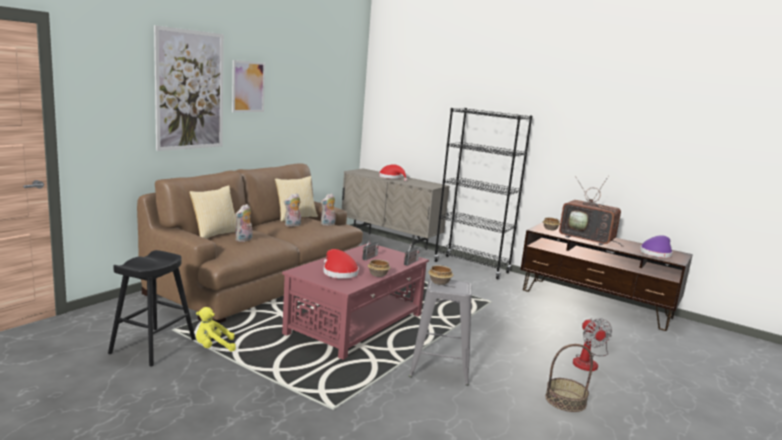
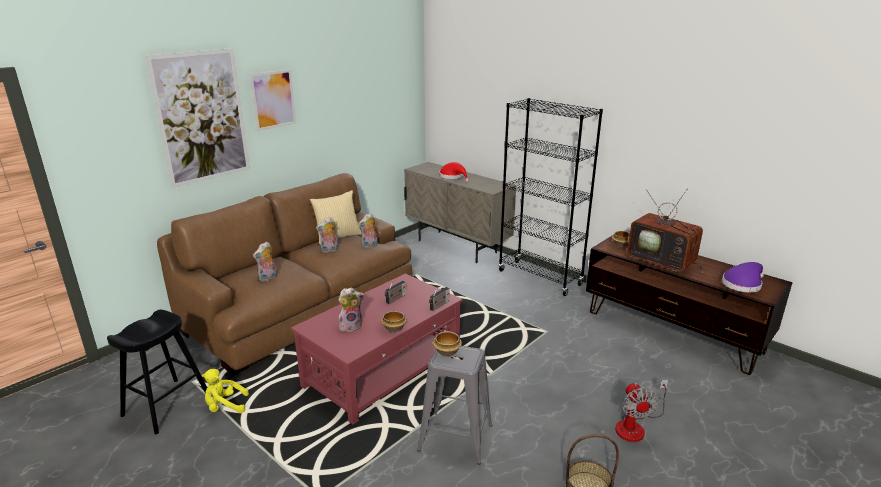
camera: 10 degrees right, 10 degrees up
pillow [189,185,237,239] -> none
red hat [323,249,359,279] -> plush toy [338,287,364,332]

